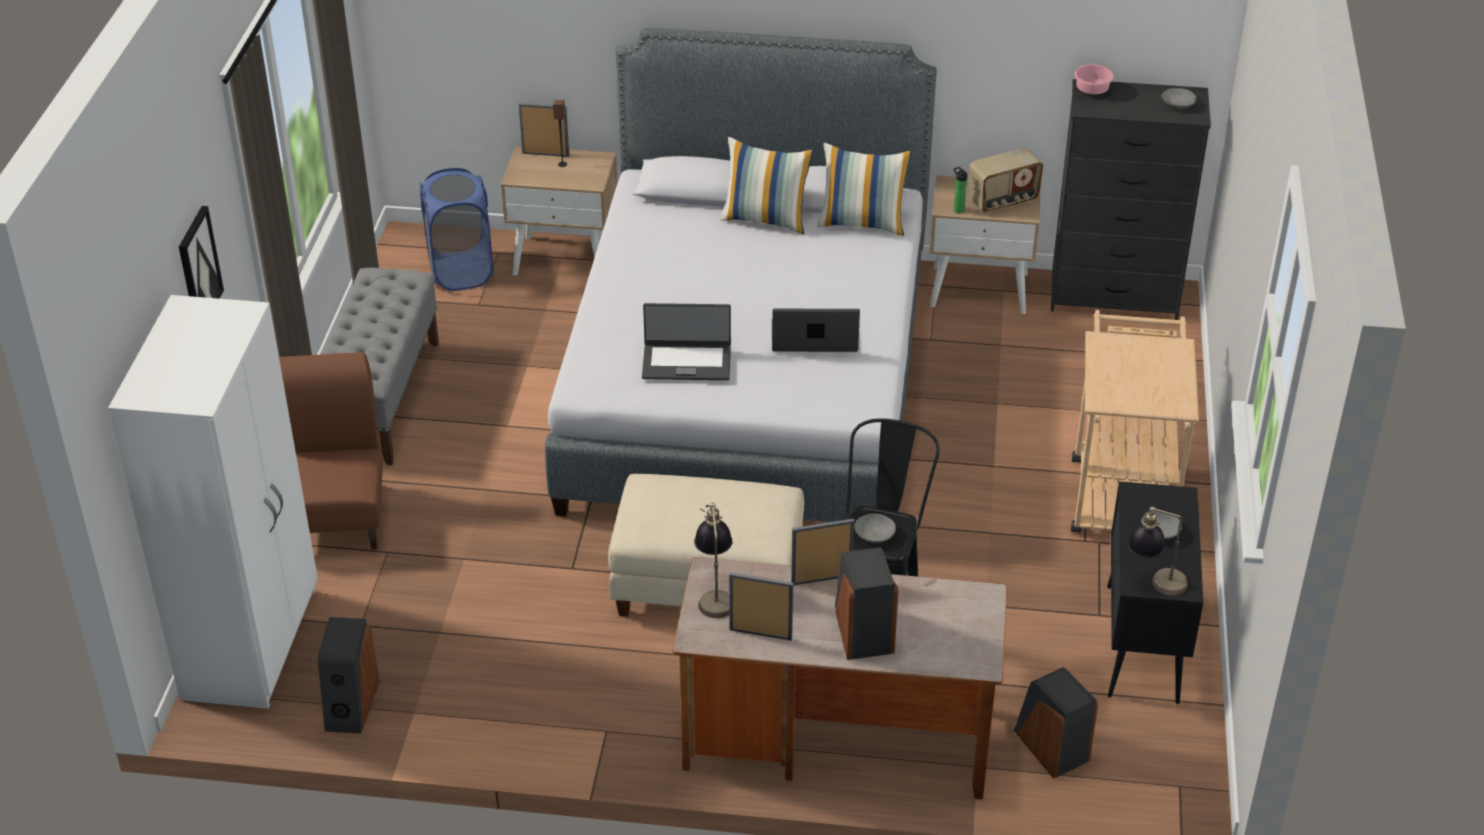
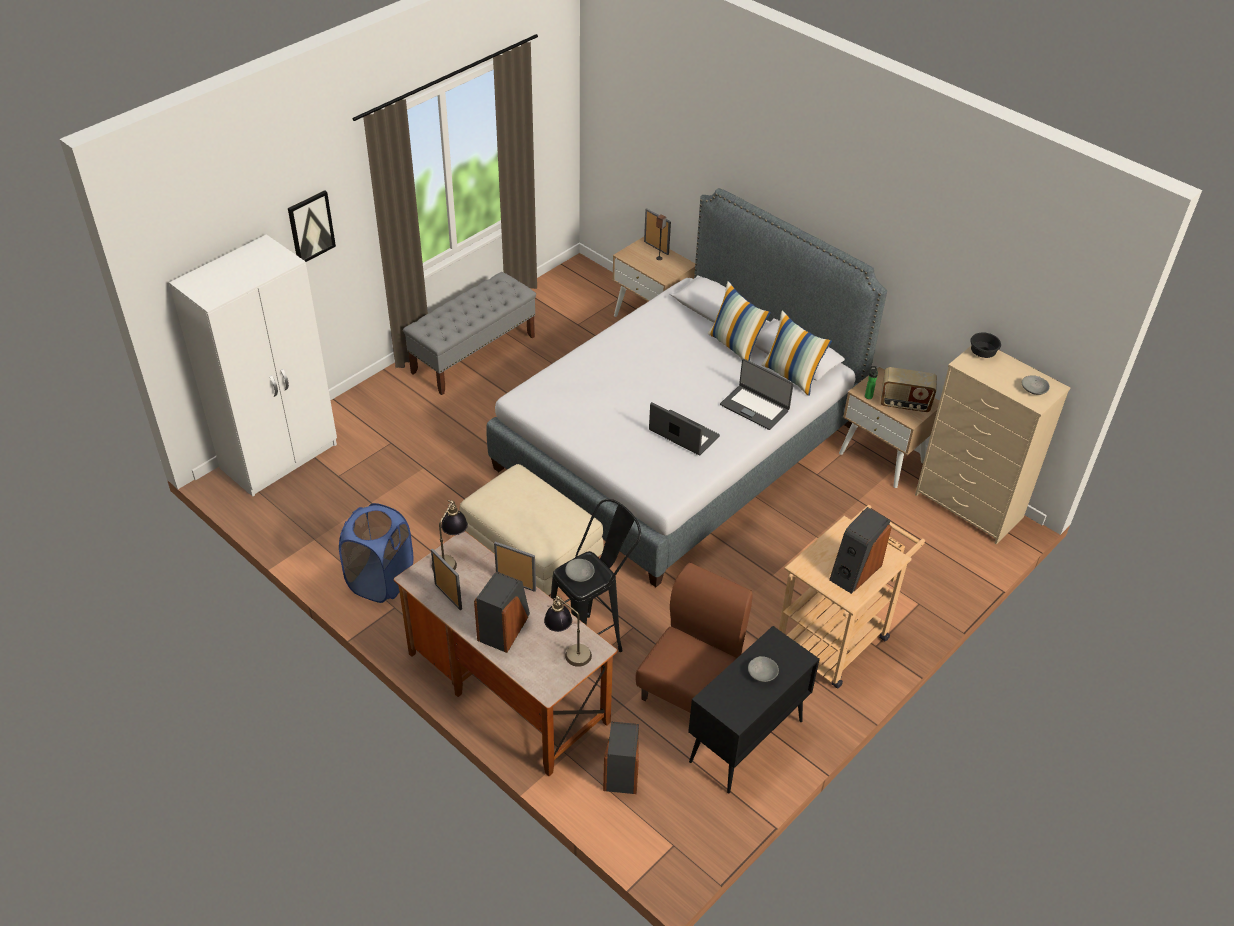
camera: 35 degrees right, 5 degrees up
brown chair [279,352,383,549] -> brown chair moved to [635,563,753,713]
speaker [318,617,380,734] -> speaker moved to [829,507,892,594]
blue laundry basket [420,168,493,291] -> blue laundry basket moved to [339,503,413,603]
laptop [642,303,731,380] -> laptop moved to [720,359,794,430]
black dresser [1051,79,1211,320] -> beige dresser [915,346,1070,544]
pink bowl [1074,65,1114,94] -> black bowl [970,332,1001,358]
table lamp [1127,506,1188,596] -> table lamp moved to [544,596,592,667]

